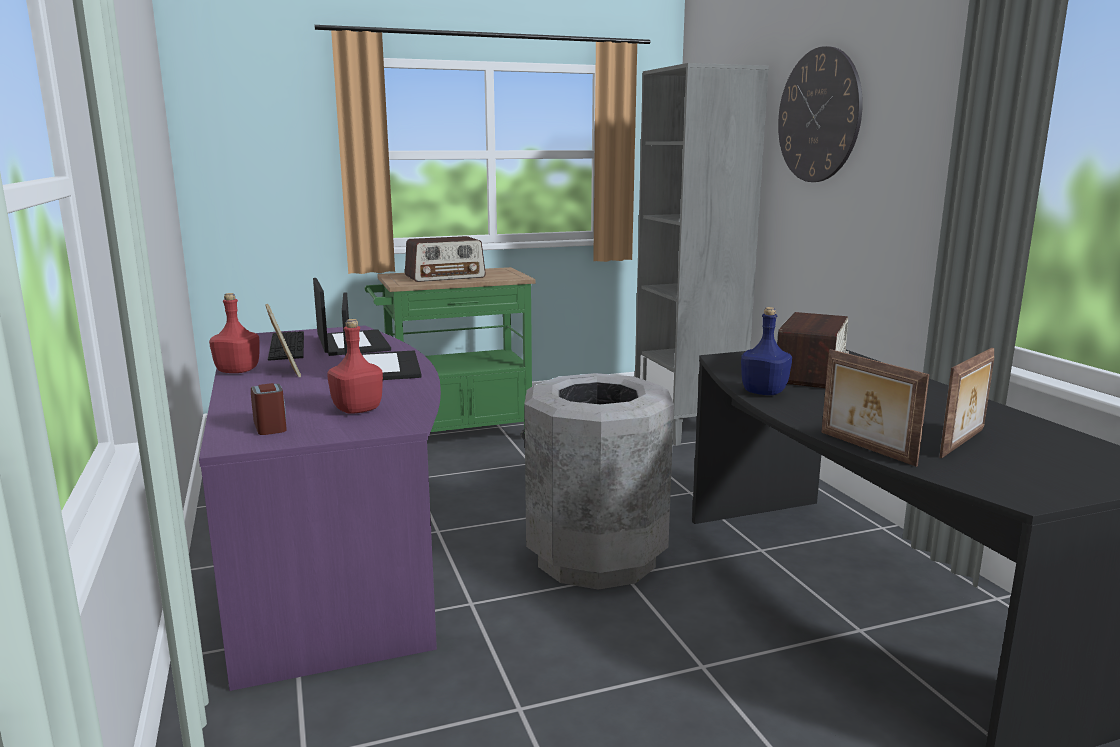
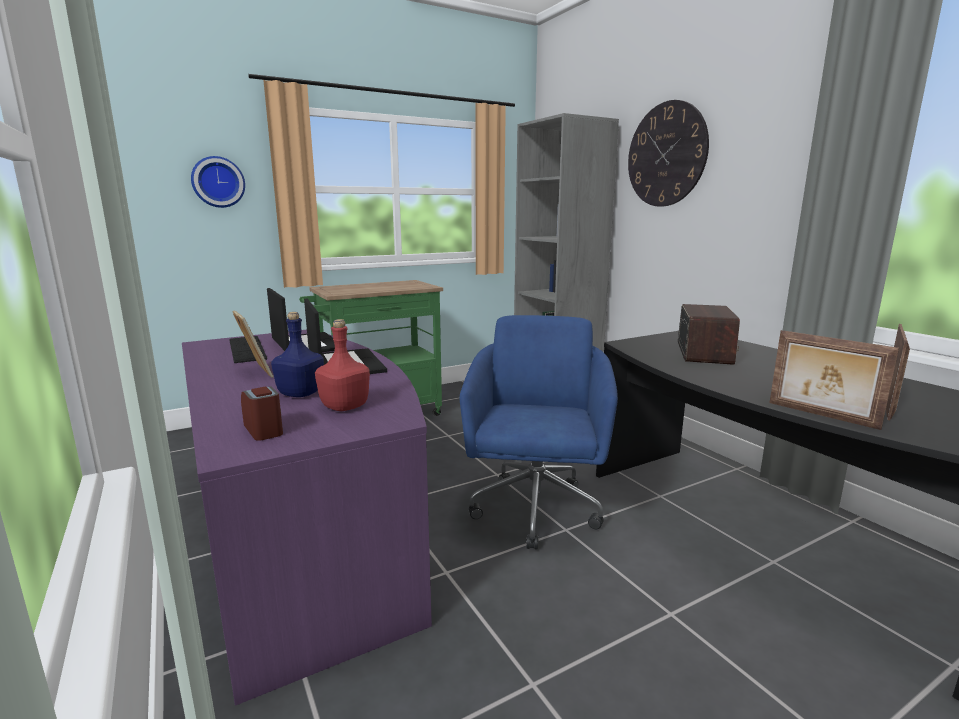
camera: 10 degrees left, 0 degrees up
red bottle [209,293,260,373] -> none
radio [405,236,486,282] -> none
grey trash can [524,373,674,590] -> blue office chair [460,315,618,550]
blue bottle [741,307,792,395] -> blue bottle moved to [271,312,324,397]
none -> wall clock [191,156,245,208]

